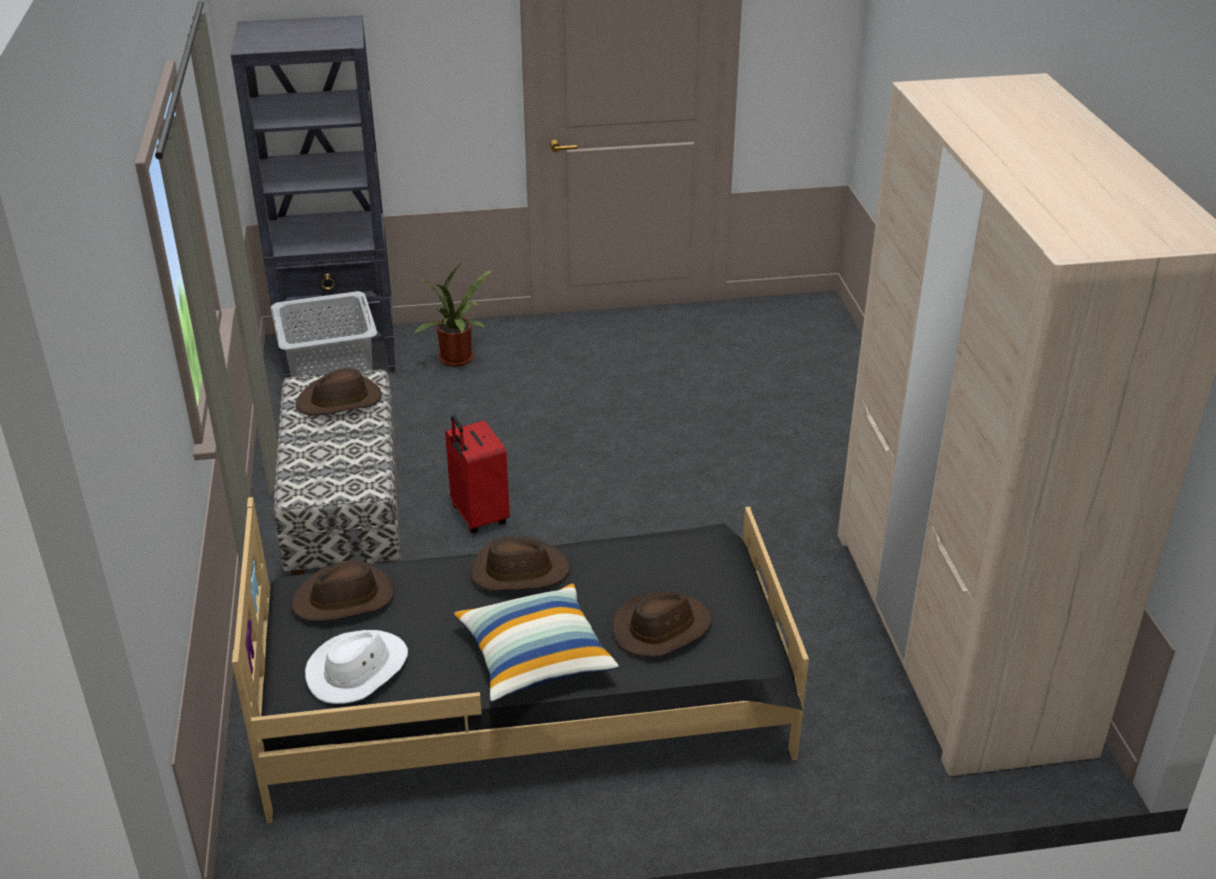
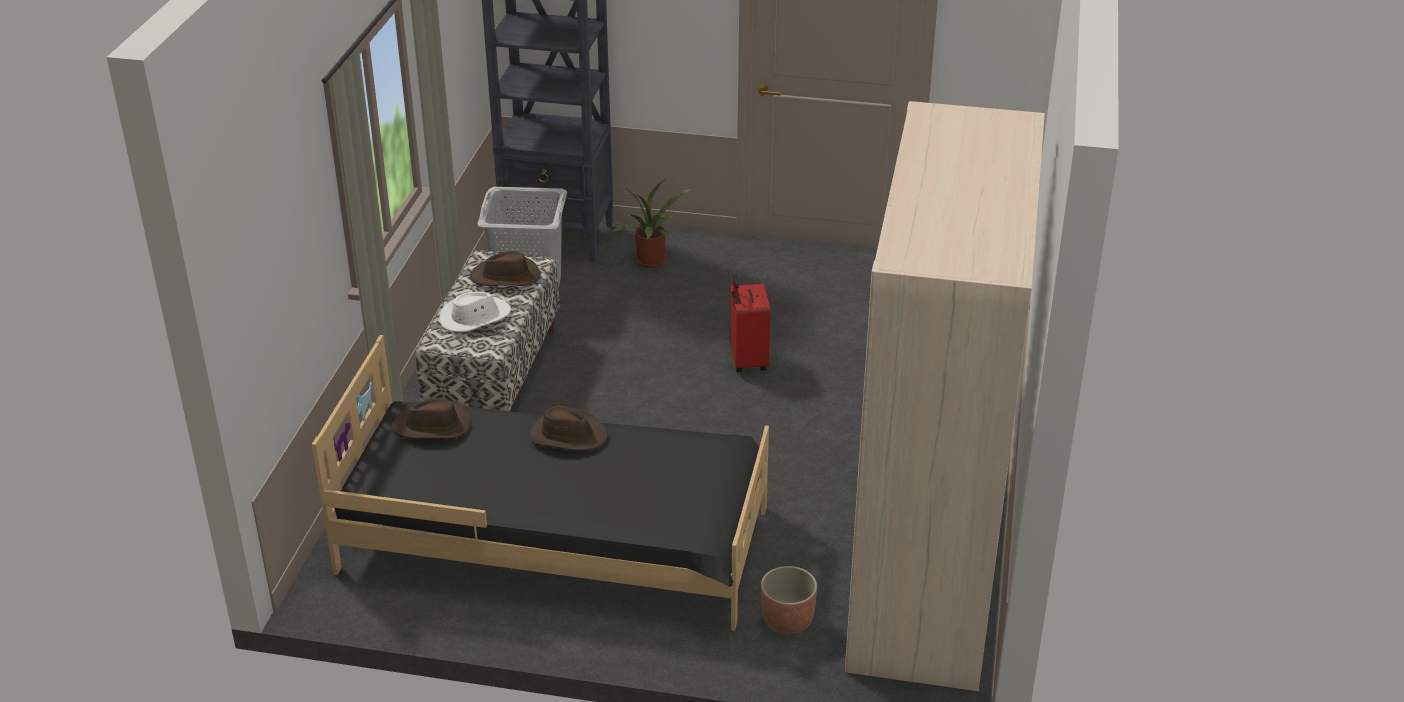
camera: 20 degrees right, 0 degrees up
white hat [305,630,408,704] -> white hat moved to [440,292,511,332]
red suitcase [445,415,510,533] -> red suitcase moved to [730,274,770,372]
pillow [453,583,619,702] -> none
brown hat [612,591,713,657] -> none
none -> planter [761,566,817,634]

